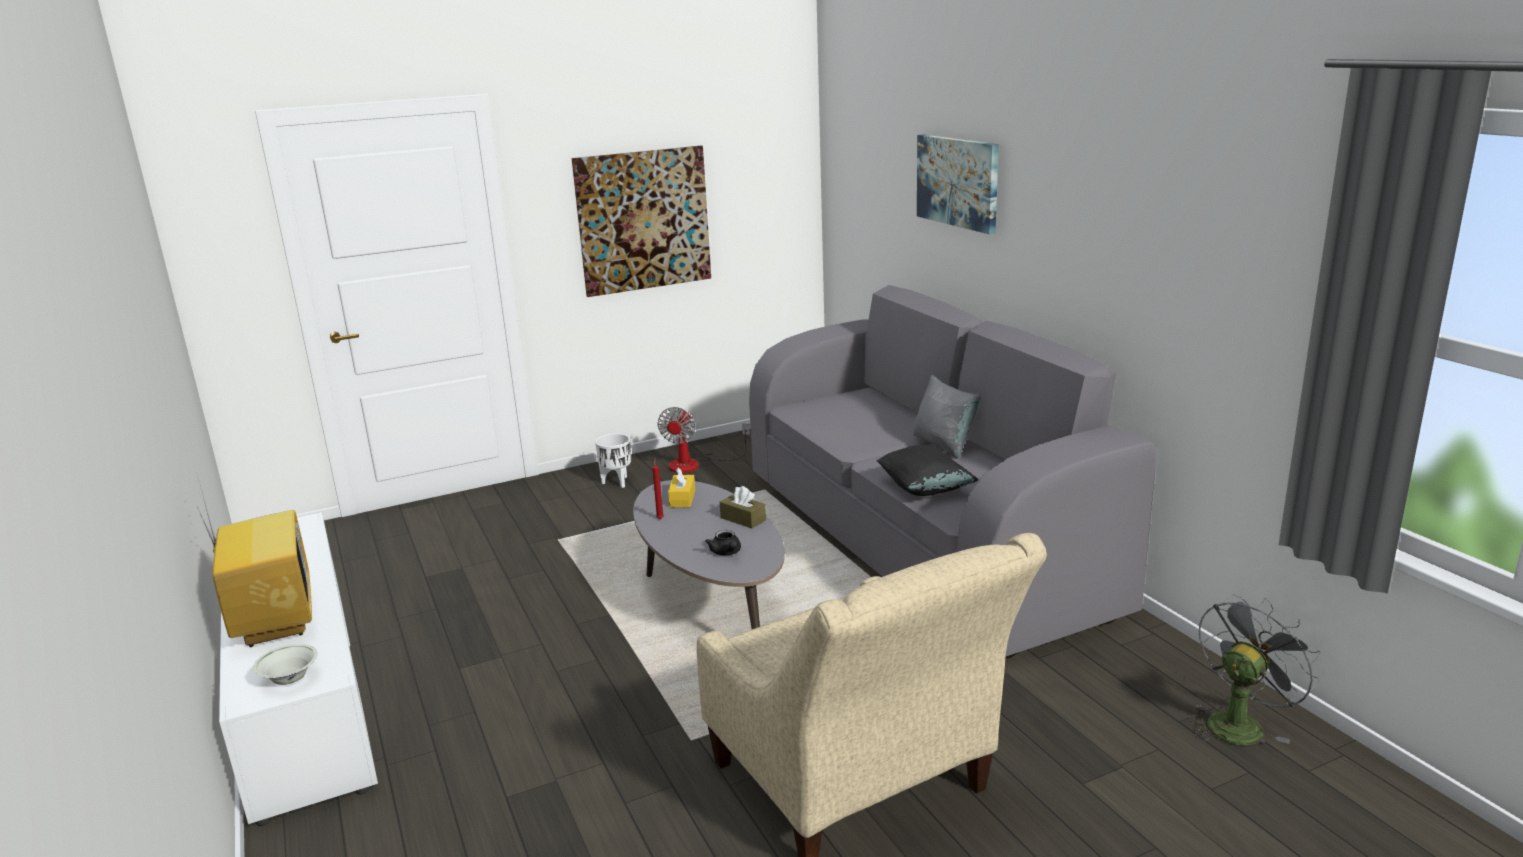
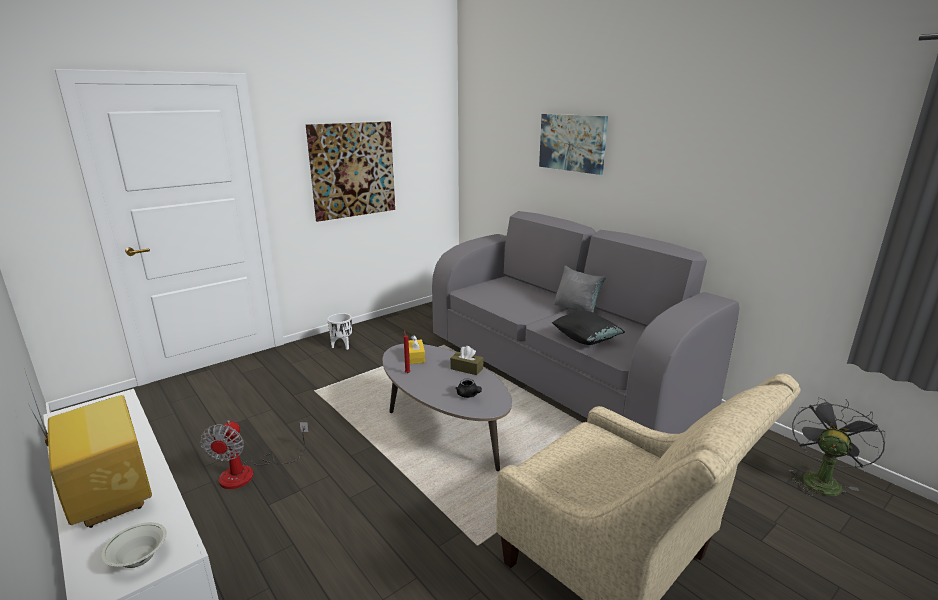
camera: 15 degrees left, 0 degrees up
fan [657,407,750,473] -> fan moved to [200,420,309,489]

